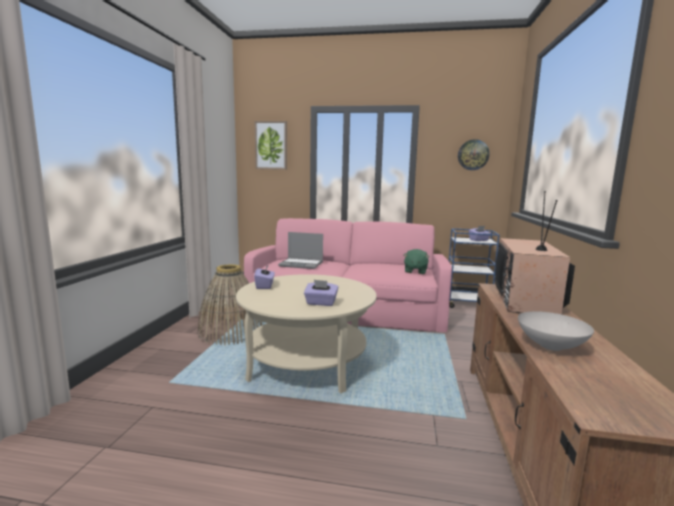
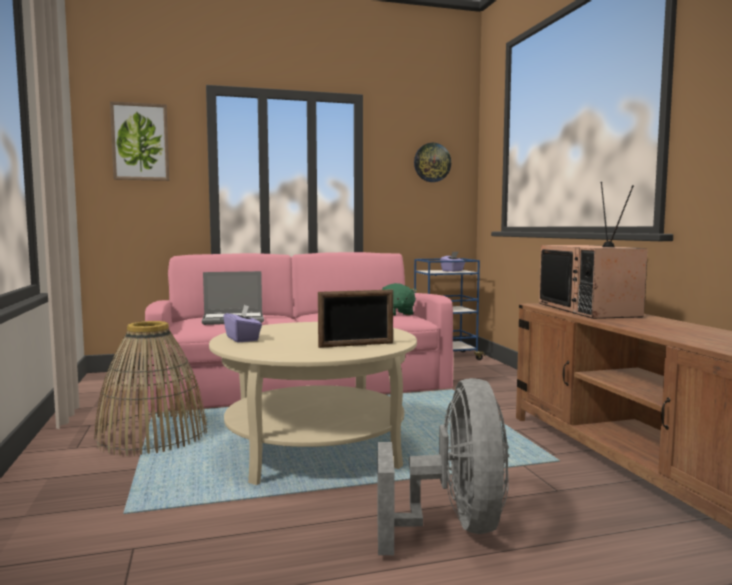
camera: 25 degrees left, 5 degrees down
purple tissue box [304,280,339,306] -> picture frame [318,289,393,348]
white bowl [518,311,594,351] -> none
none -> grey fan [377,378,509,555]

